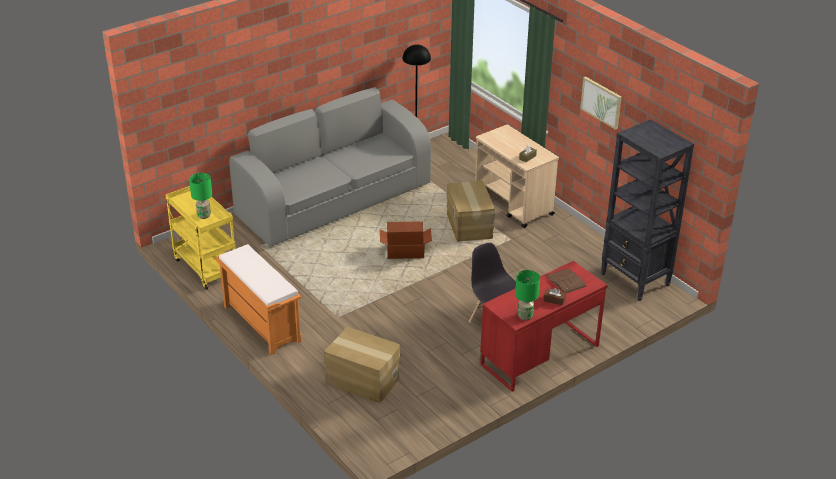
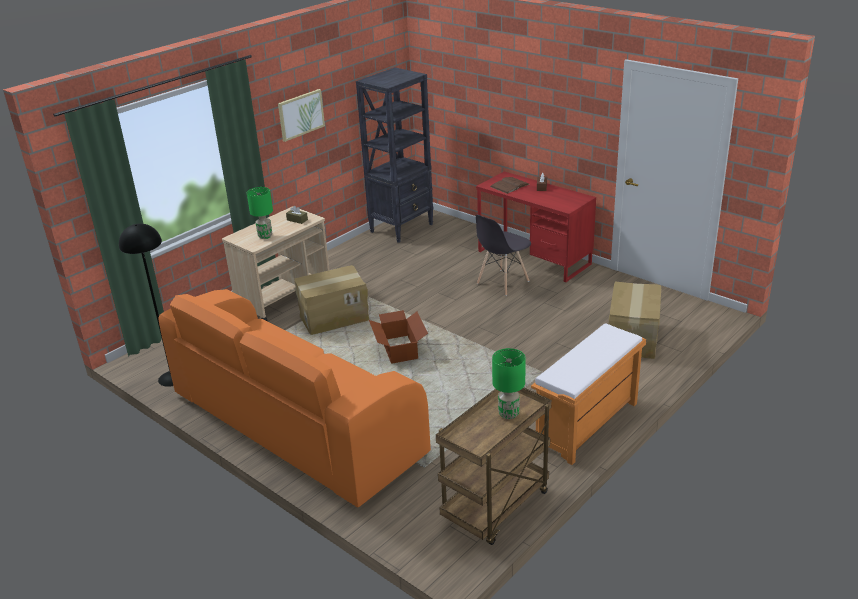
camera: 100 degrees left, 5 degrees down
yellow cart [165,186,236,290] -> brown cart [436,388,551,545]
grey sofa [229,87,431,246] -> orange sofa [158,289,431,507]
green table lamp [515,270,540,320] -> green table lamp moved to [247,187,273,239]

